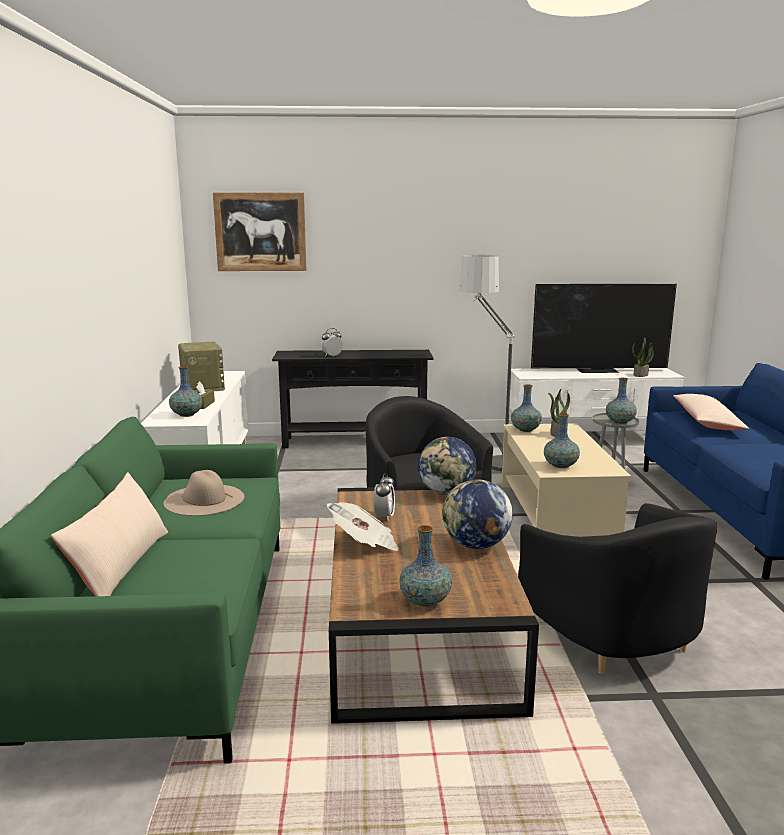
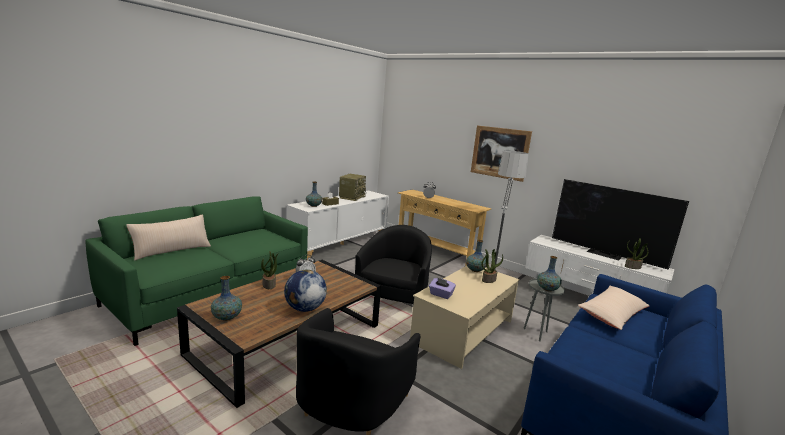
camera: 40 degrees right, 0 degrees up
beige hat [164,470,244,516] -> none
picture [213,192,307,271] -> picture moved to [471,125,532,182]
black console table [272,350,434,448] -> beige console table [398,189,491,266]
newspaper [327,502,399,551] -> potted plant [261,251,279,289]
globe [418,437,476,495] -> none
vase [544,413,580,468] -> purple tissue box [429,278,456,299]

